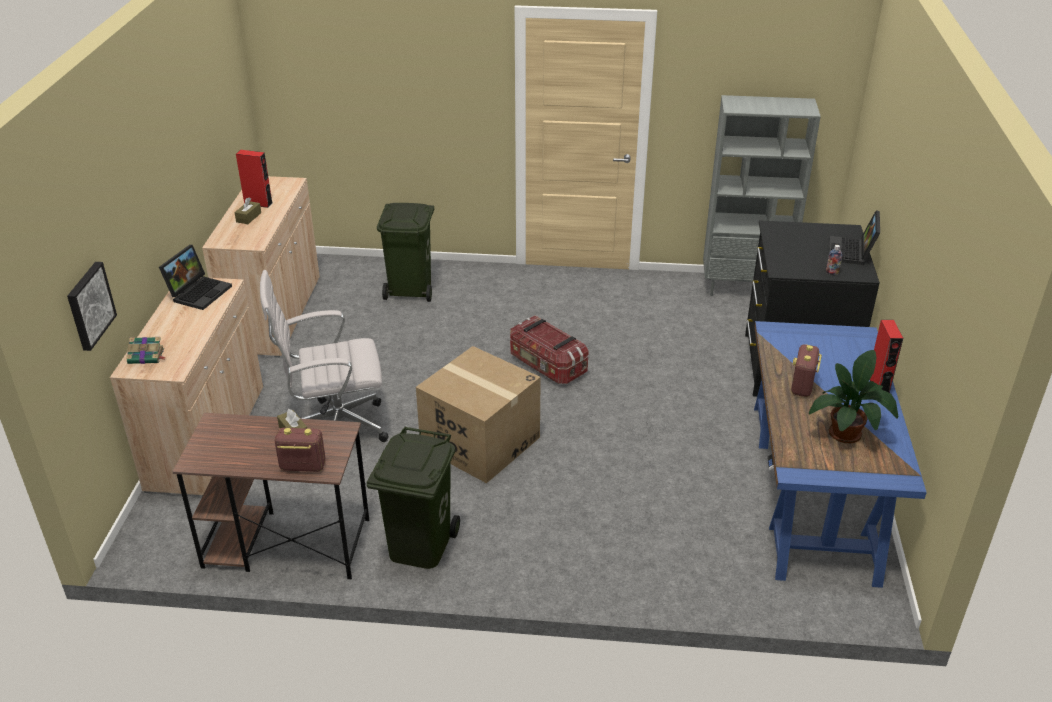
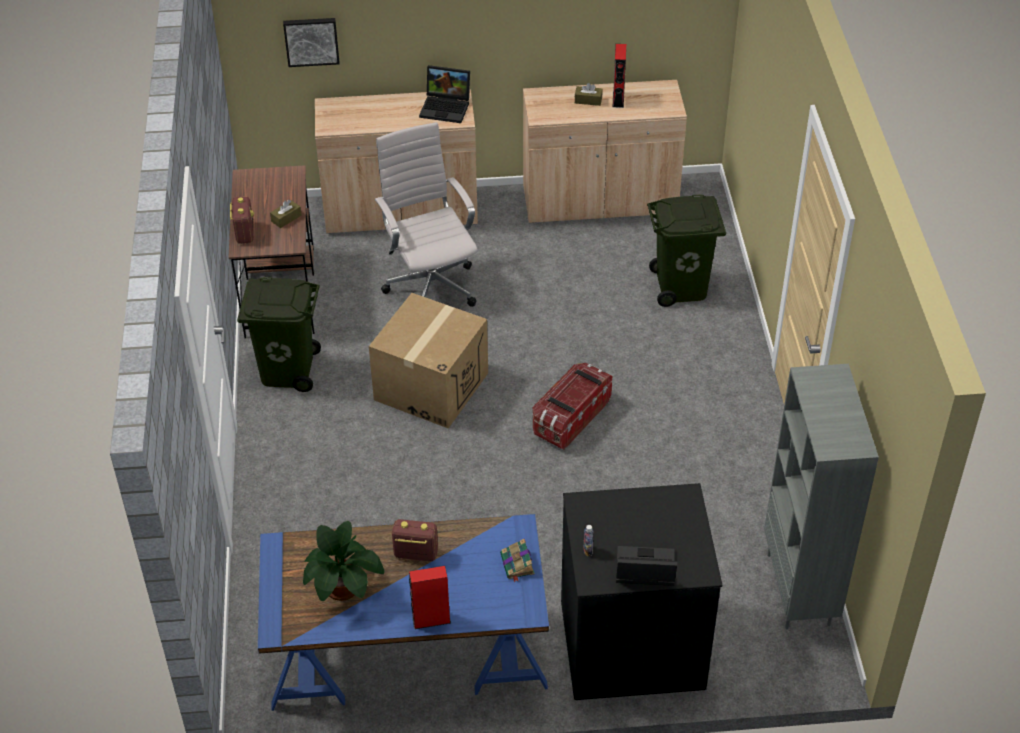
camera: 80 degrees right, 10 degrees up
book [126,337,165,364] -> book moved to [500,539,535,583]

